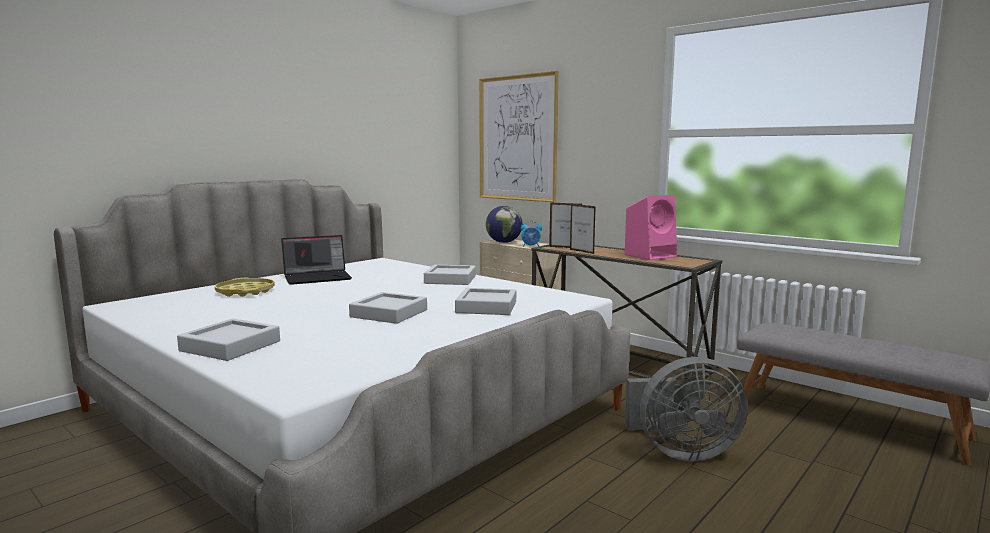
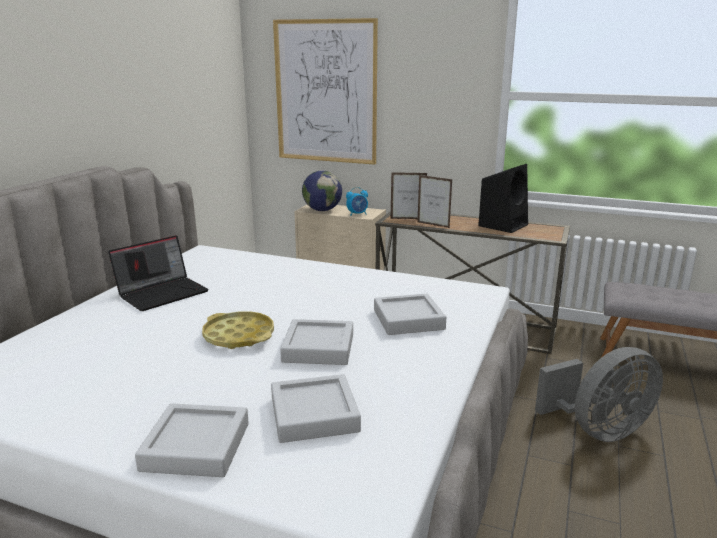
camera: 20 degrees left, 10 degrees up
yellow tray [215,278,275,297] -> yellow tray moved to [202,311,274,349]
grey tray [424,265,476,285] -> grey tray moved to [271,374,361,443]
pink speaker [625,195,677,260] -> black speaker [478,164,528,233]

